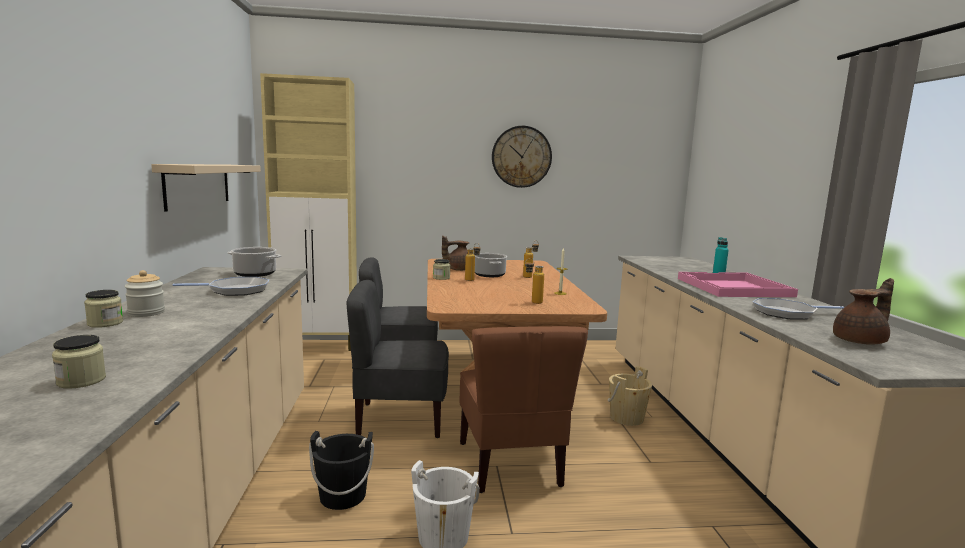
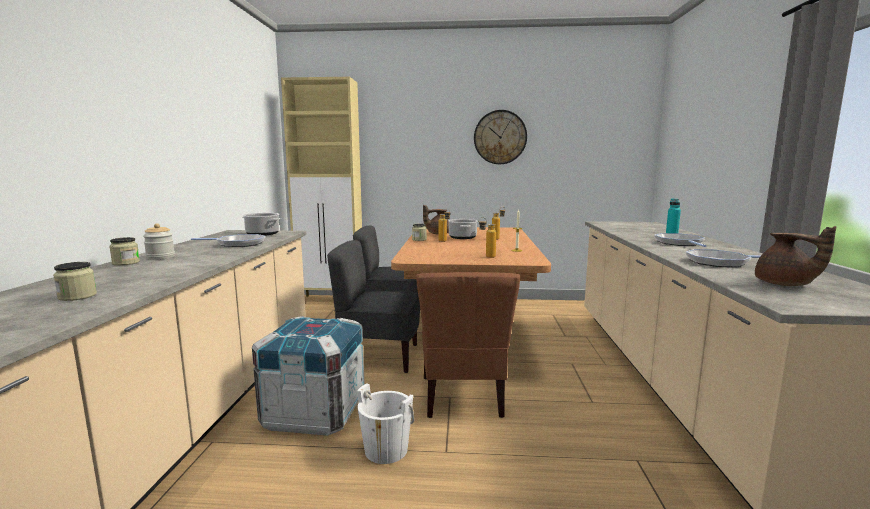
camera: 10 degrees right, 0 degrees up
beige shelf [151,164,261,212] -> none
black bucket [309,431,374,510] -> crate [252,316,365,436]
beige bucket [608,366,652,426] -> none
pink tray [678,272,798,297] -> frying pan [654,233,706,247]
brown teapot [833,278,894,345] -> brown teapot turned 75 degrees clockwise [755,226,836,286]

